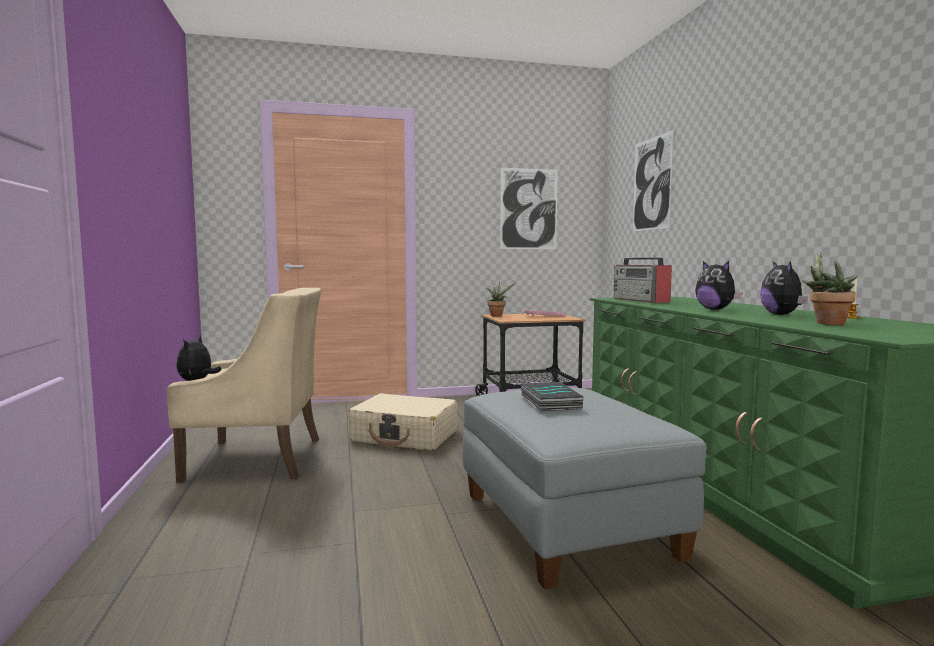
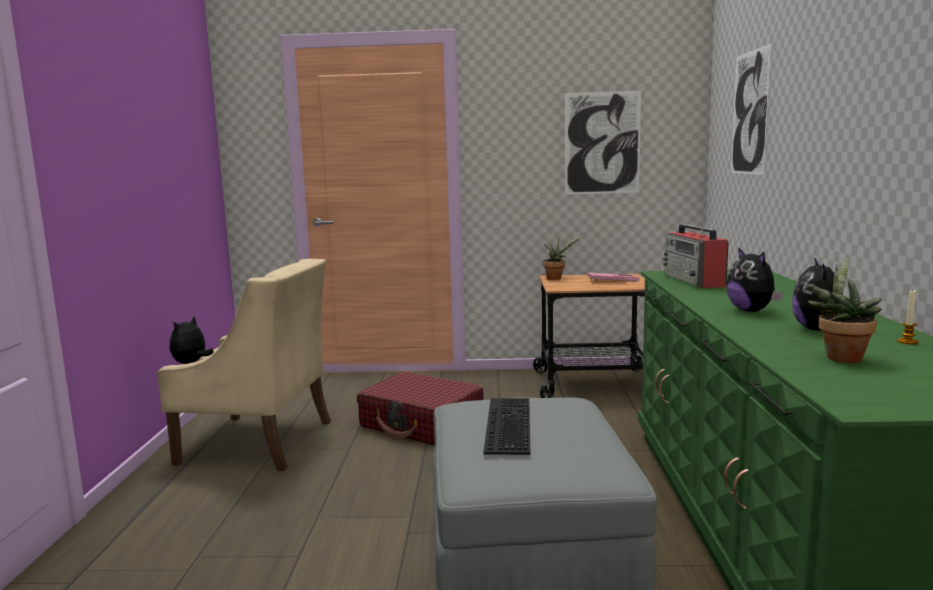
camera: 15 degrees right, 5 degrees up
beige suitcase [348,393,458,451] -> red suitcase [357,371,484,445]
book [521,382,583,411] -> keyboard [483,398,531,455]

